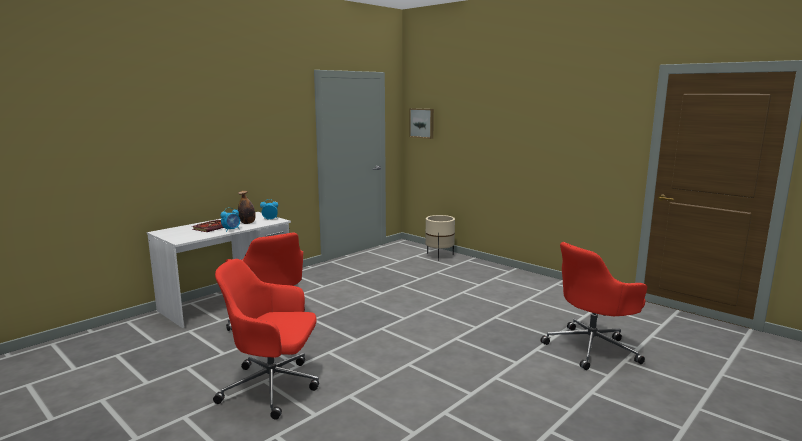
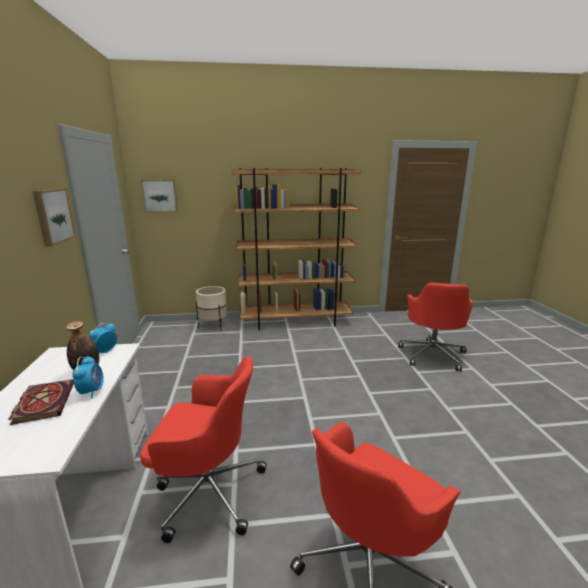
camera: 50 degrees left, 5 degrees up
none -> picture [33,188,76,247]
none -> brown bookcase [232,168,361,330]

